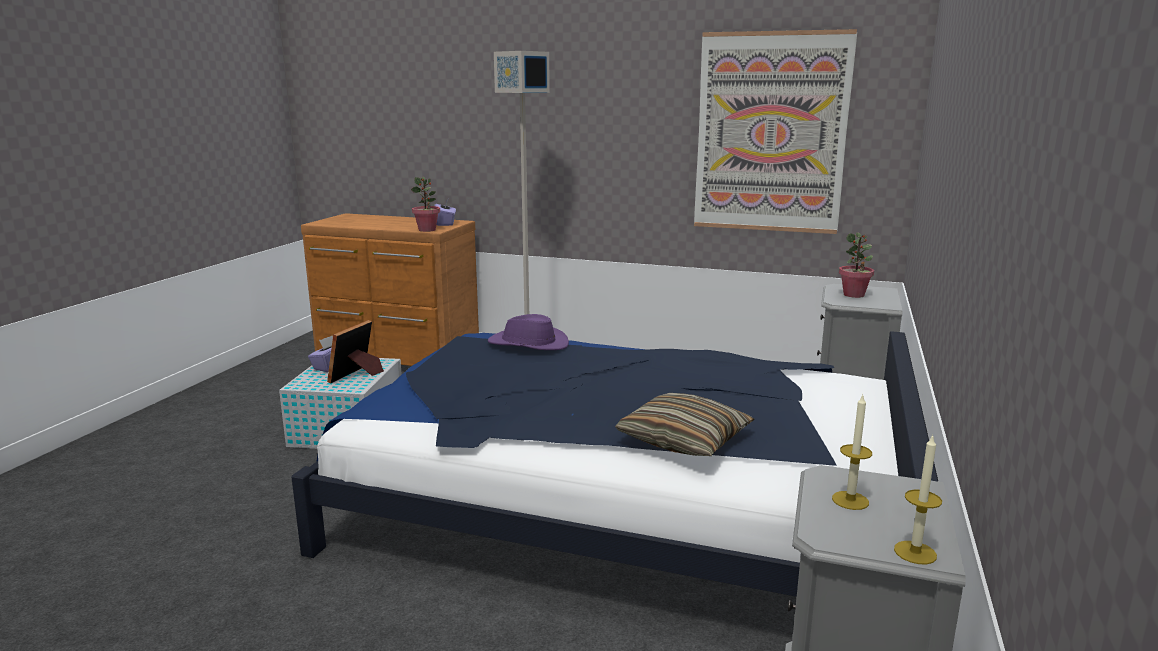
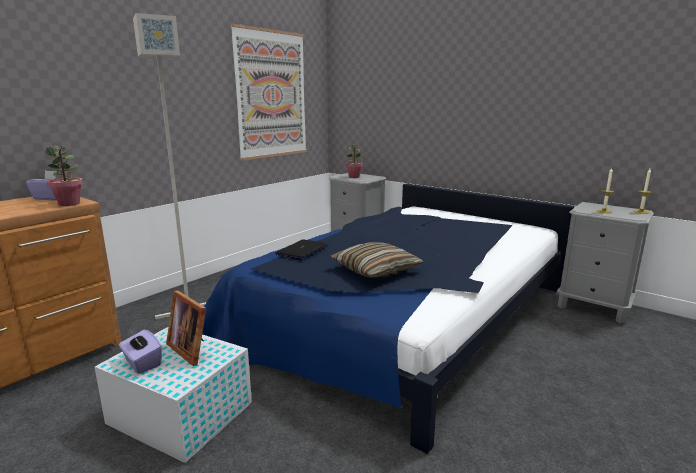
camera: 70 degrees left, 0 degrees up
purple hat [488,314,569,350] -> laptop [275,240,328,260]
pillow [615,393,755,456] -> pillow moved to [331,243,424,278]

